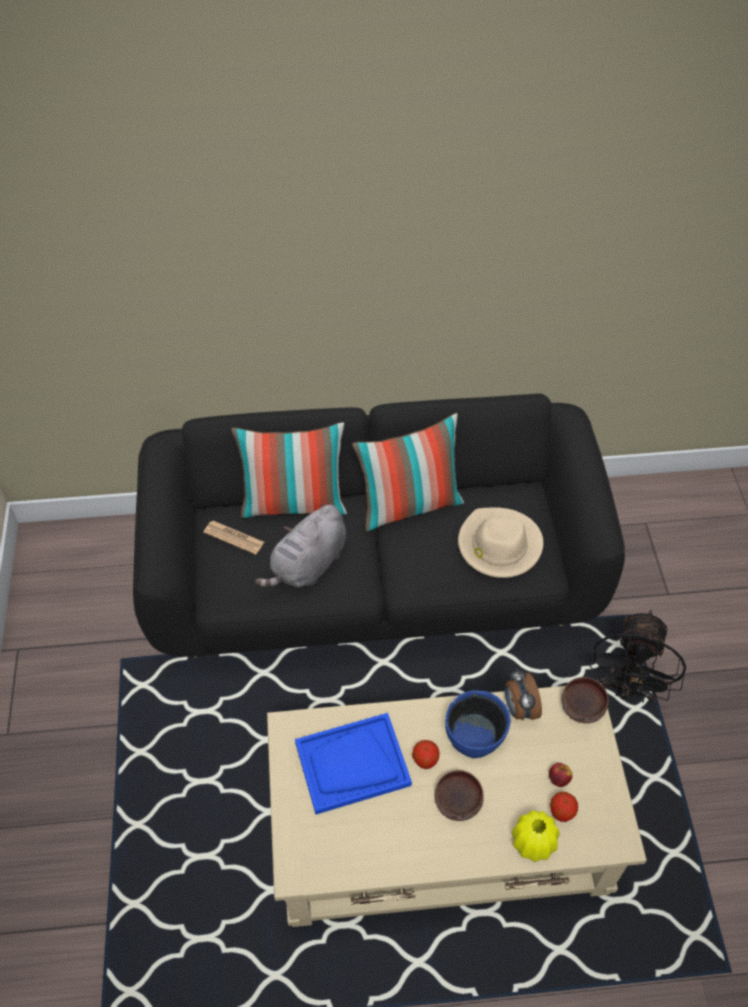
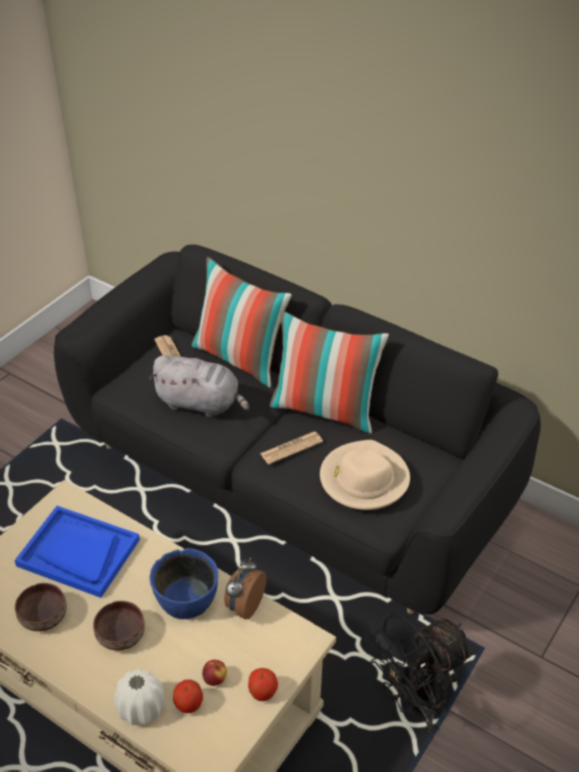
camera: 40 degrees right, 10 degrees down
grey plush toy [255,504,346,587] -> grey plush toy turned 150 degrees counterclockwise [149,355,249,417]
apple [412,740,440,769] -> apple moved to [248,668,278,701]
yellow vase [512,810,560,862] -> white vase [114,669,165,725]
brown bowl [561,677,609,723] -> brown bowl moved to [15,583,67,631]
none -> newspaper [260,432,323,465]

